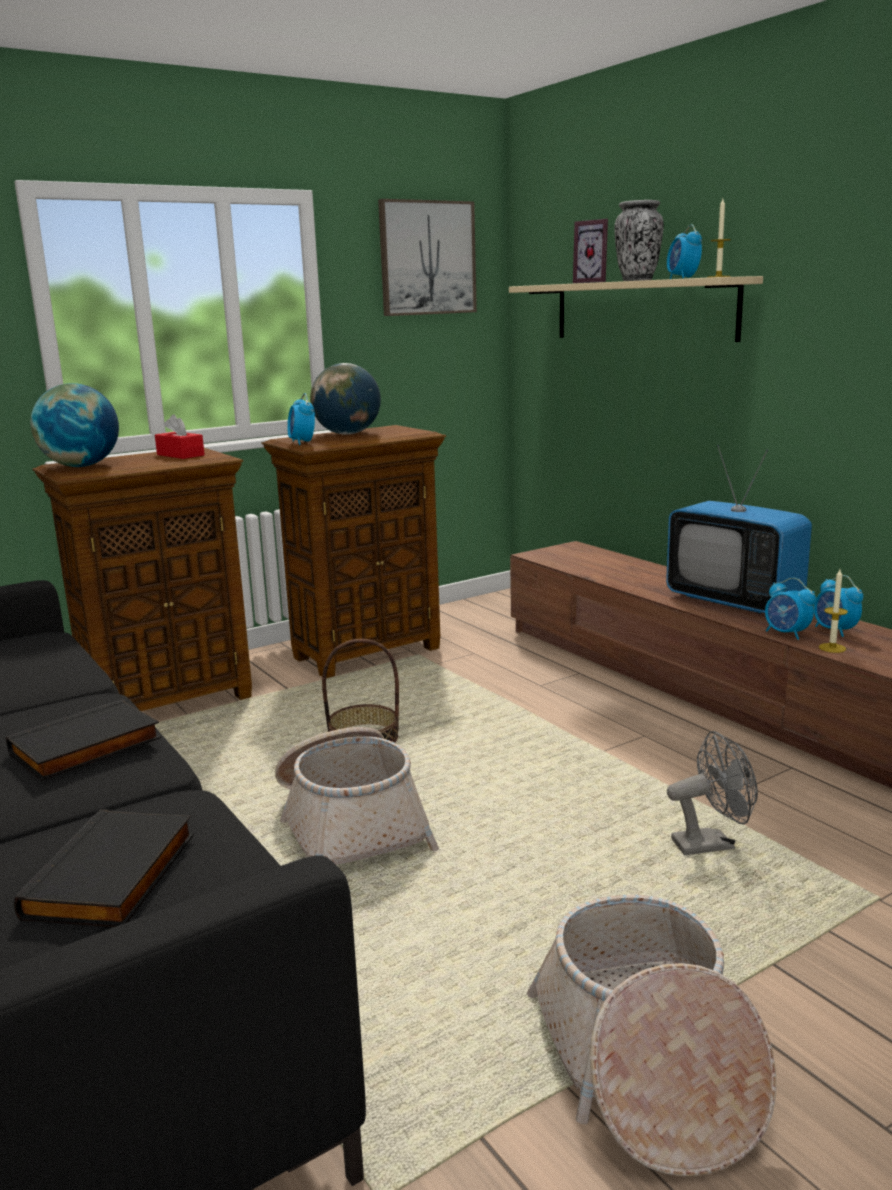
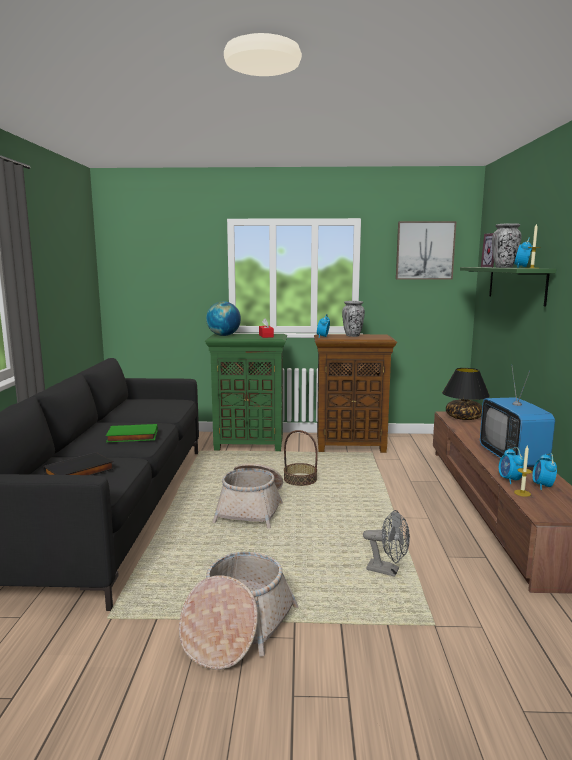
camera: 35 degrees right, 5 degrees down
black book [6,699,161,781] -> green book [106,424,158,442]
brown cabinet [32,448,252,711] -> green cabinet [205,334,287,451]
globe [310,363,381,435] -> vase [342,301,365,337]
beige shelf [509,276,763,342] -> green shelf [460,267,556,307]
none -> black table lamp [442,368,490,420]

